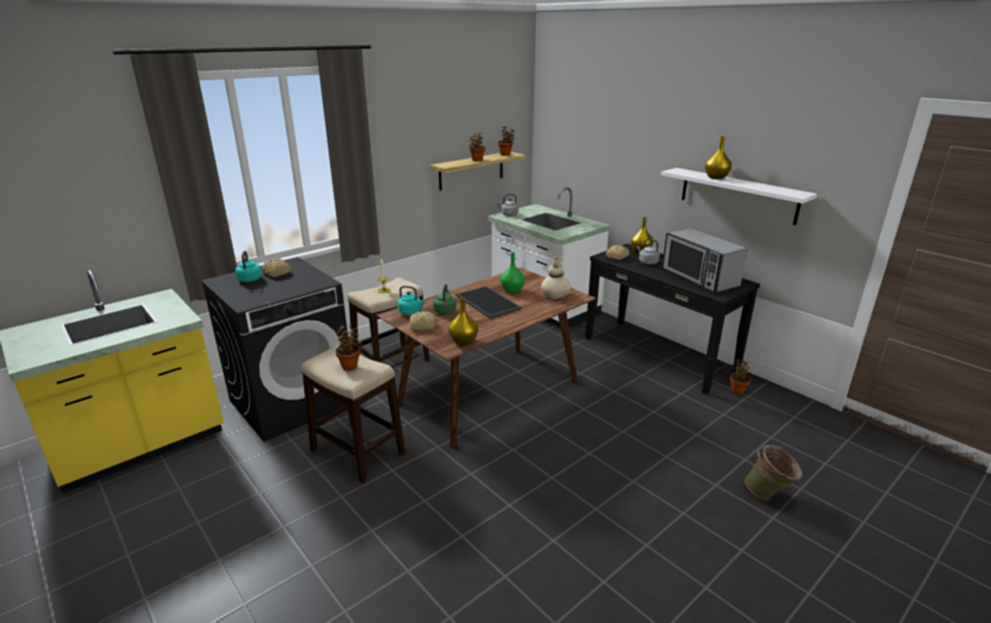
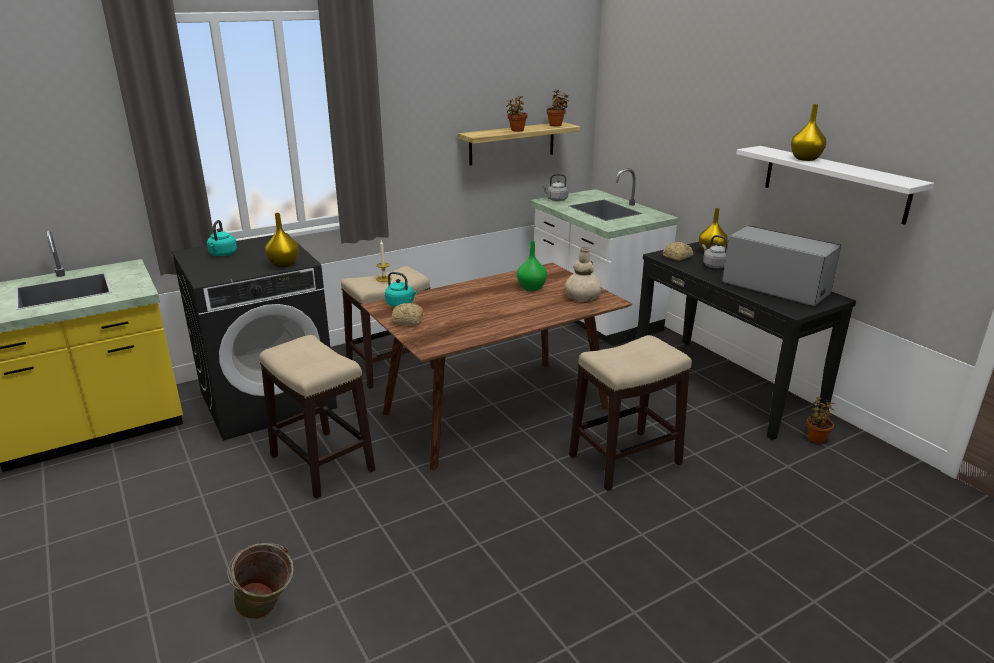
camera: 10 degrees right, 0 degrees up
bread [262,259,291,277] -> none
potted plant [335,326,360,371] -> none
green kettle [433,284,456,315] -> none
yellow vase [449,297,478,345] -> yellow vase moved to [265,213,299,268]
tray [456,286,521,318] -> none
microwave [662,228,748,292] -> microwave turned 150 degrees clockwise [722,226,841,306]
green bucket [745,445,802,500] -> green bucket moved to [227,543,294,619]
none -> stool [569,335,692,491]

